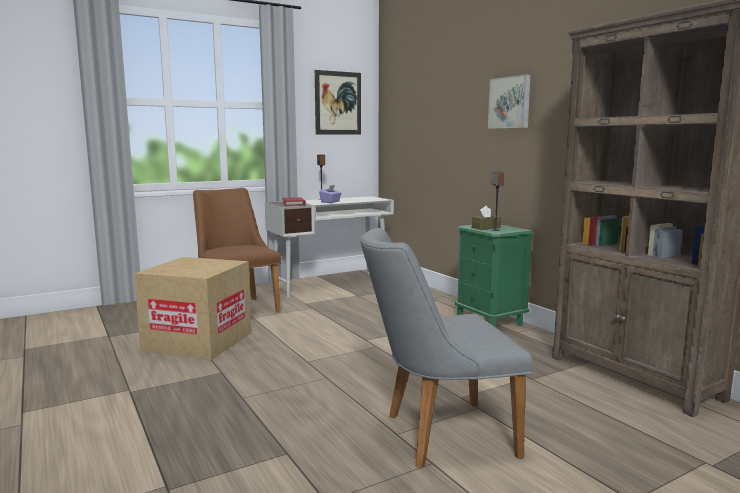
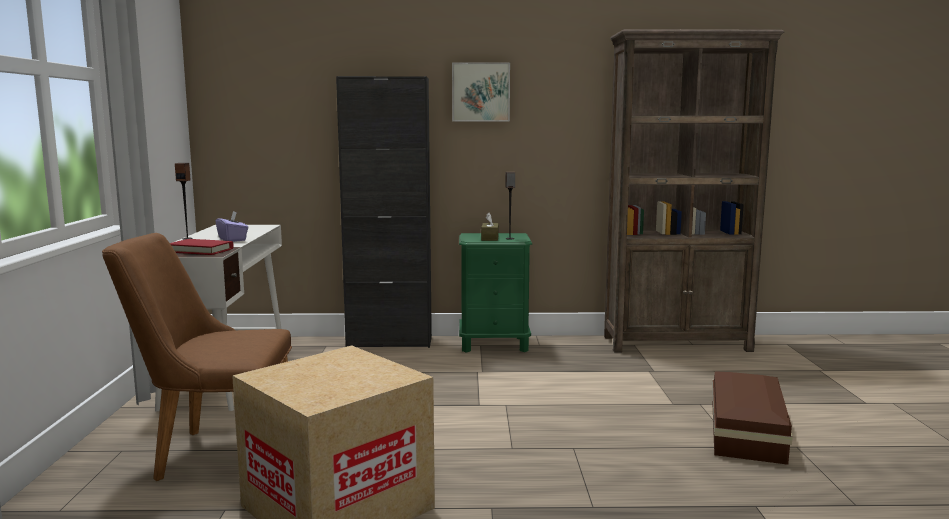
camera: 60 degrees left, 0 degrees up
picture [315,70,361,135] -> none
grey chair [360,228,532,468] -> brown storage box [712,371,793,465]
none -> black cabinet [336,76,432,348]

